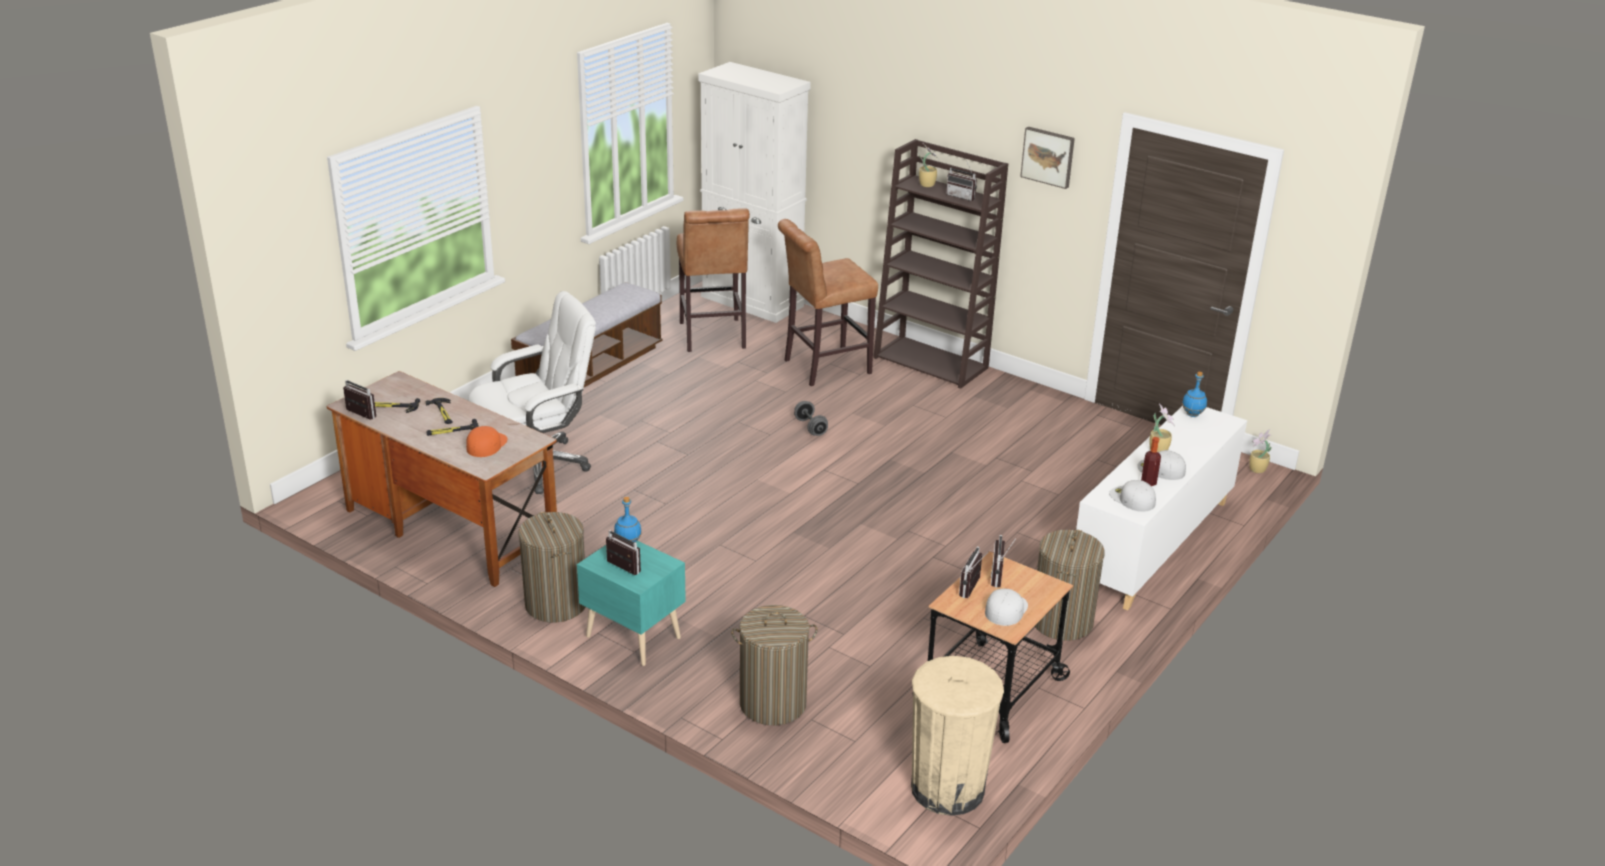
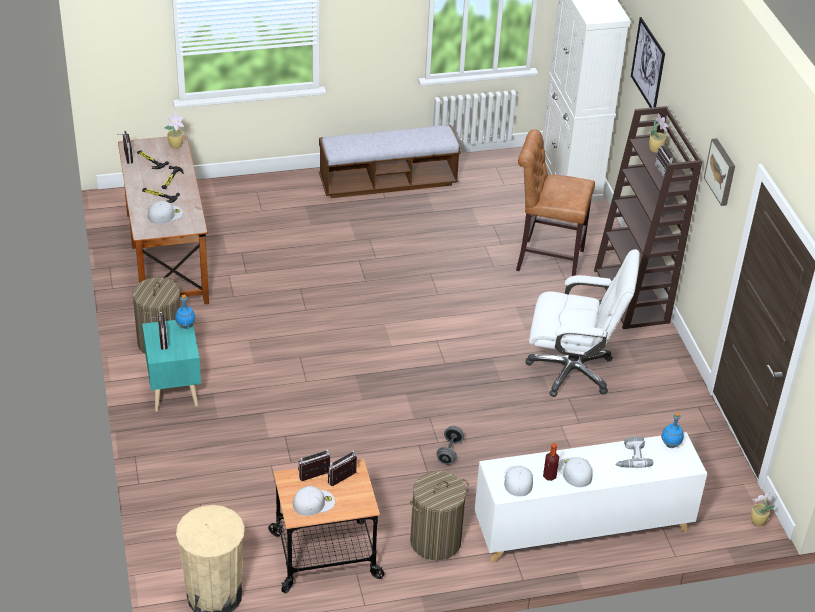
camera: 40 degrees right, 10 degrees up
orange cap [466,426,507,457] -> white cap [148,200,183,224]
white office chair [468,291,596,494] -> white office chair moved to [525,249,640,397]
brown stool [677,208,750,352] -> none
laundry basket [731,605,818,725] -> none
grey dumbbell [794,401,828,436] -> grey dumbbell moved to [436,426,464,465]
potted plant [1149,404,1175,452] -> potted plant moved to [164,112,184,149]
none -> power drill [615,436,653,468]
none -> picture [631,17,665,108]

